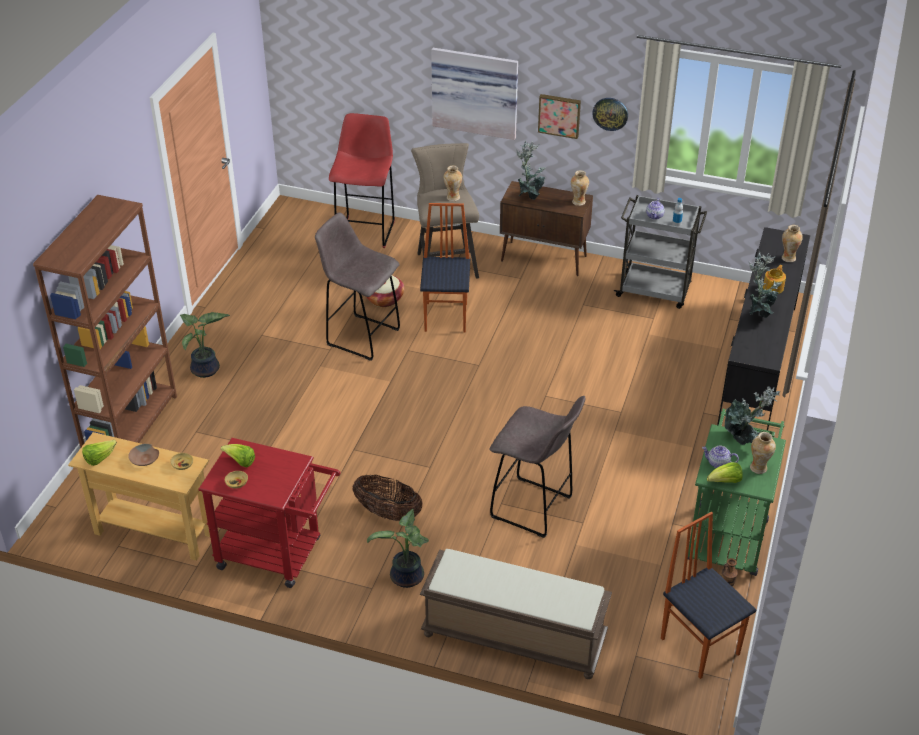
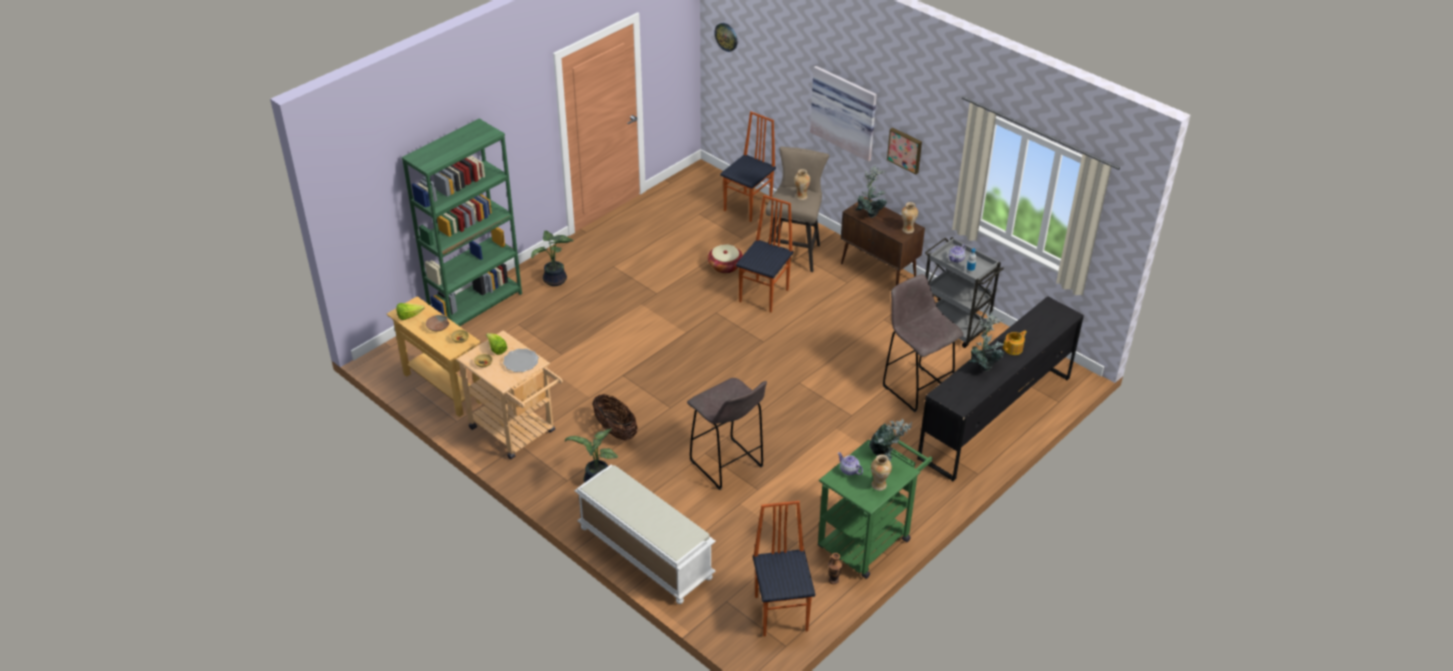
camera: 25 degrees right, 0 degrees up
brown bookcase [33,195,177,448] -> green bookcase [401,119,522,326]
red cart [198,438,341,588] -> beige cart [456,330,563,460]
grey stool [315,212,400,361] -> grey stool moved to [883,274,963,412]
red stool [329,113,395,248] -> chair [720,112,776,222]
brown bench [420,549,612,679] -> white bench [575,465,716,604]
wall clock [592,98,628,131] -> wall clock moved to [714,23,737,52]
lettuce [707,462,743,483] -> none
vase [782,225,803,262] -> none
none -> plate [503,349,539,372]

